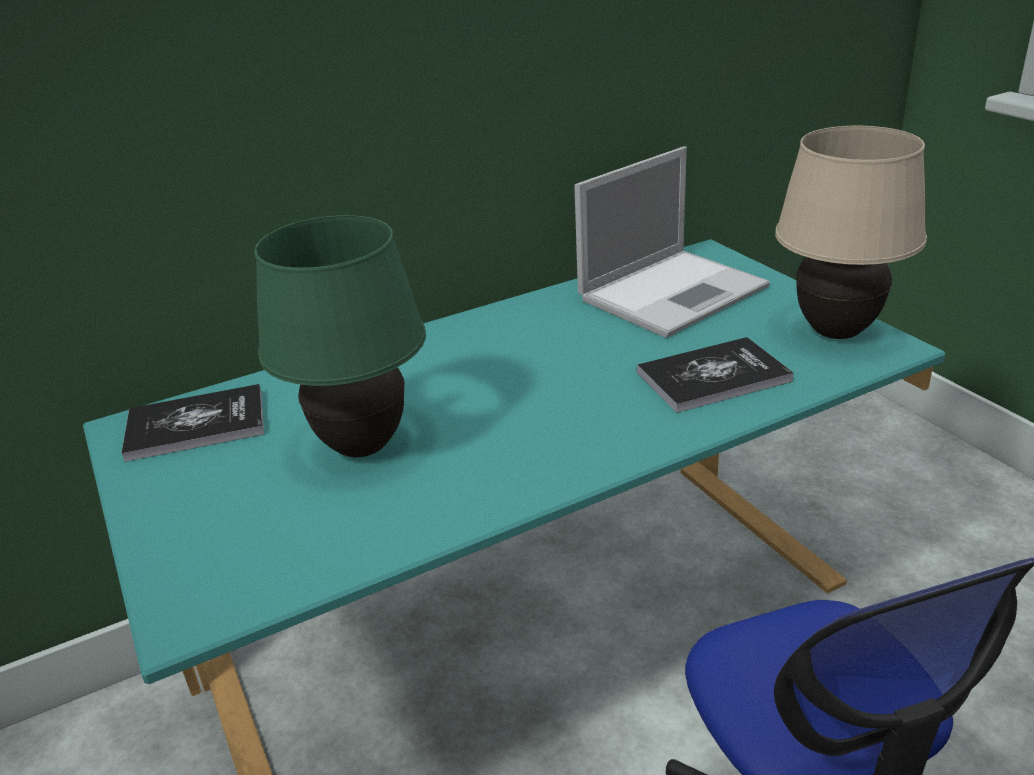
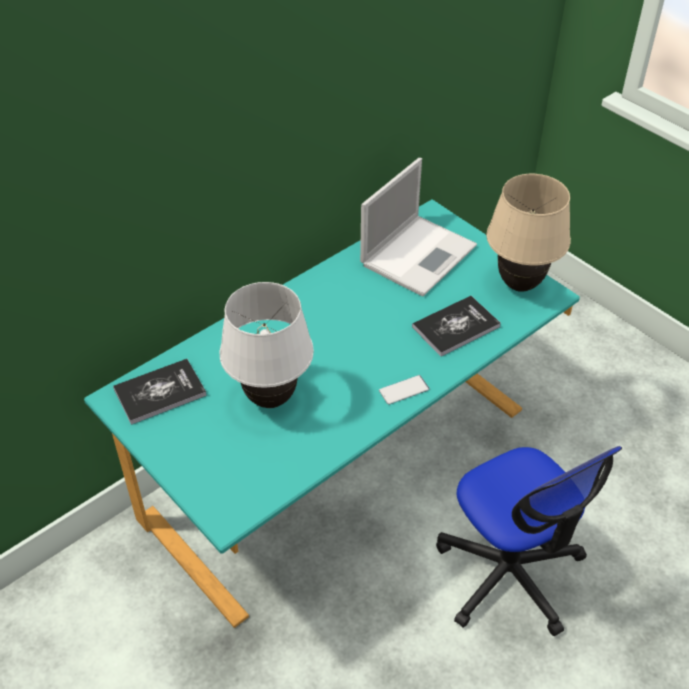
camera: 15 degrees left, 15 degrees up
green table lamp [254,215,426,457] -> white table lamp [220,282,314,408]
none -> phone [379,375,430,405]

